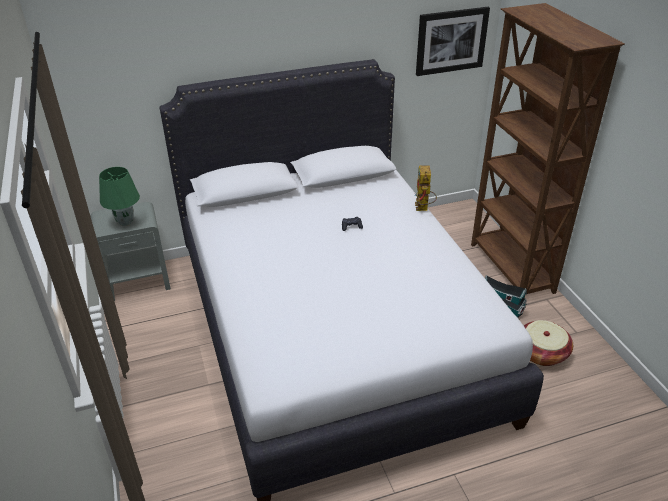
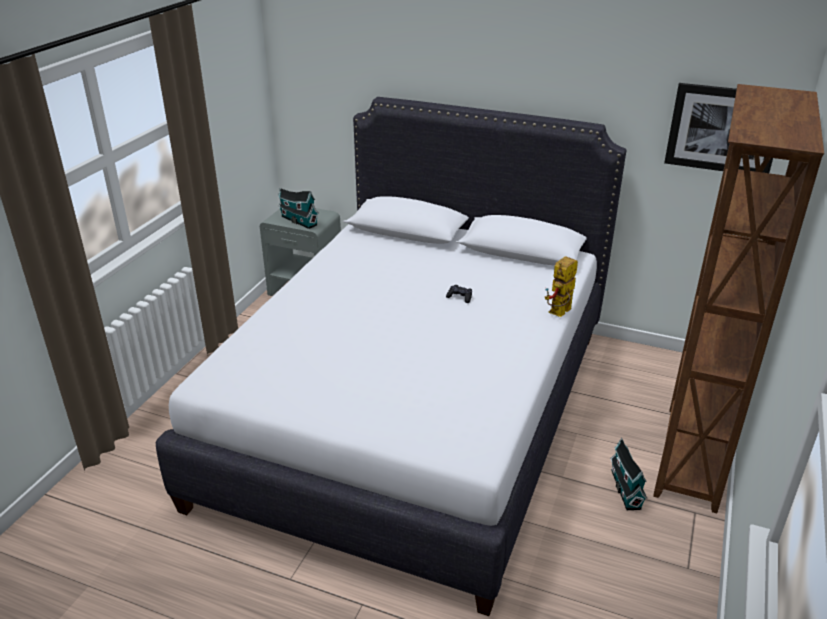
camera: 40 degrees right, 5 degrees down
green table lamp [99,167,140,226] -> toy house [278,188,319,229]
basket [524,320,573,366] -> none

